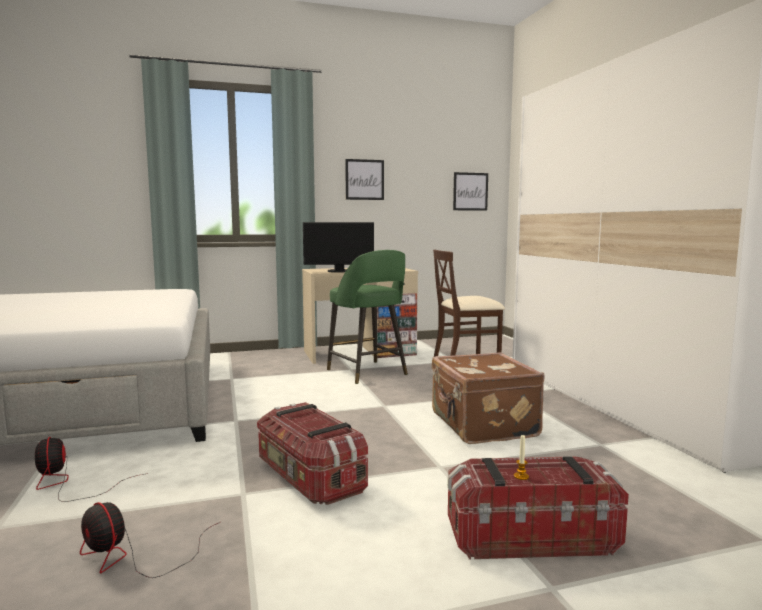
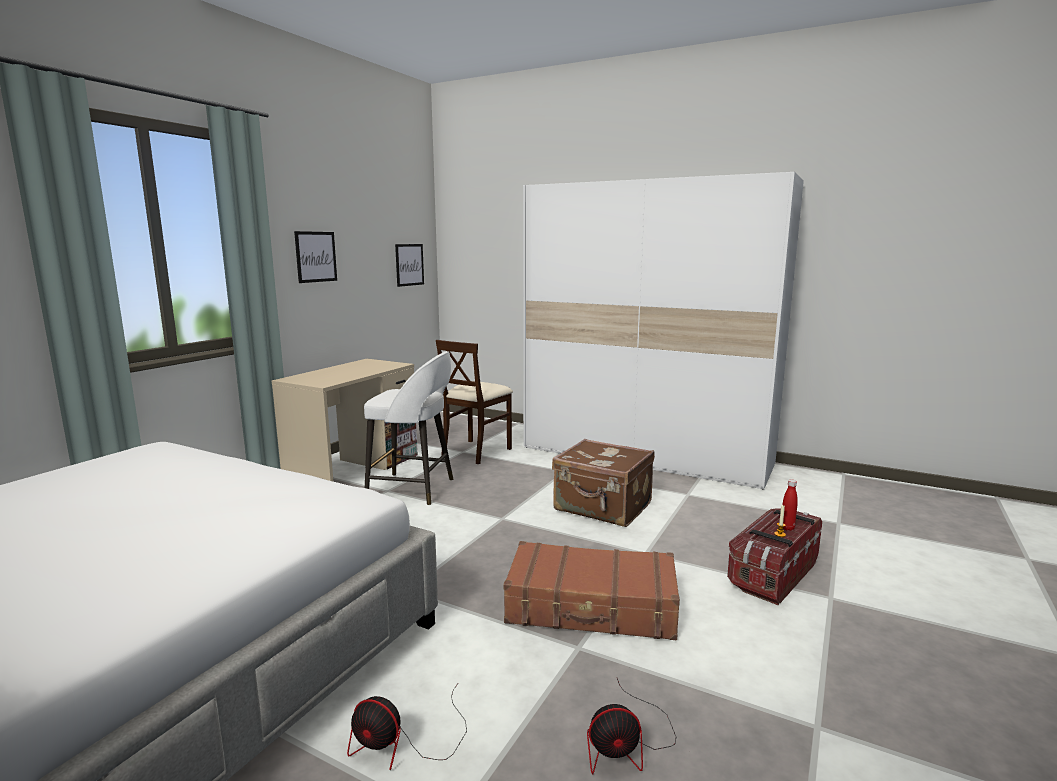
camera: 45 degrees left, 5 degrees up
storage box [257,402,368,505] -> brown suitcase [504,541,680,640]
monitor [303,222,374,273] -> none
green stool [327,250,408,384] -> white stool [364,351,453,505]
none -> red bottle [783,480,798,531]

